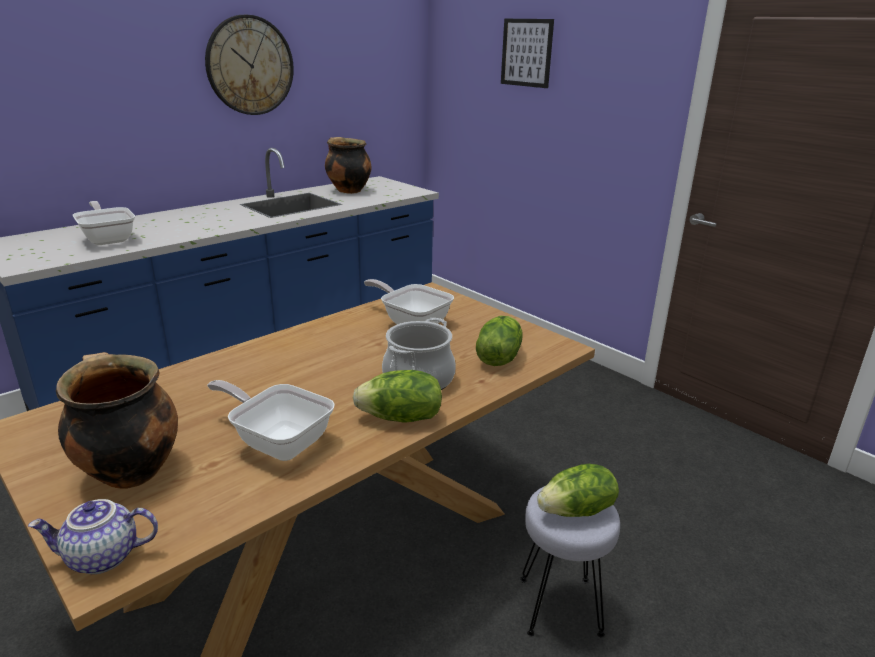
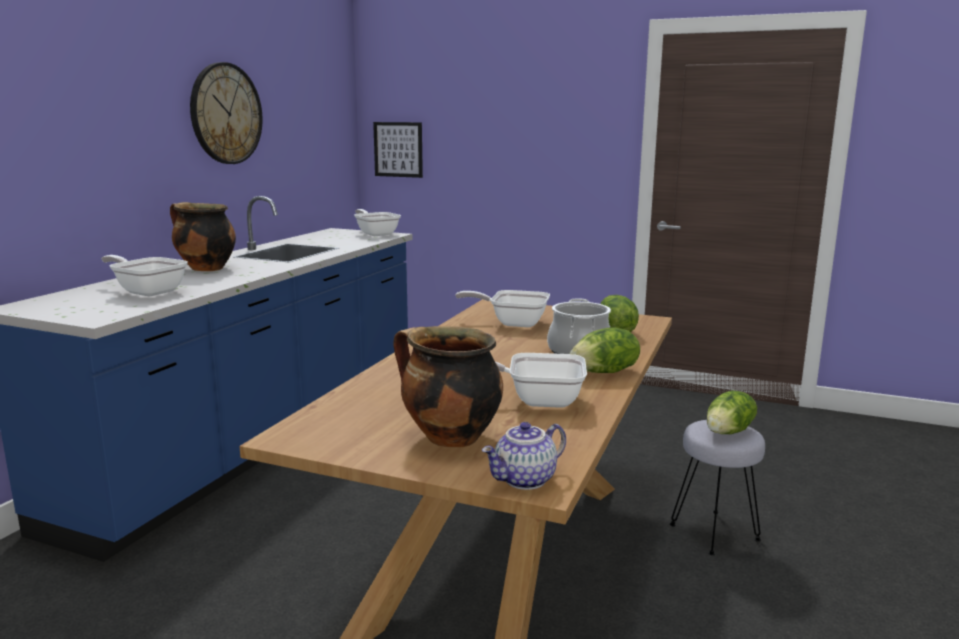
camera: 25 degrees left, 10 degrees down
cooking pot [325,137,372,194] -> cooking pot moved to [170,202,236,271]
picture [501,19,554,88] -> picture moved to [373,122,423,178]
none -> frying pan [354,209,401,236]

